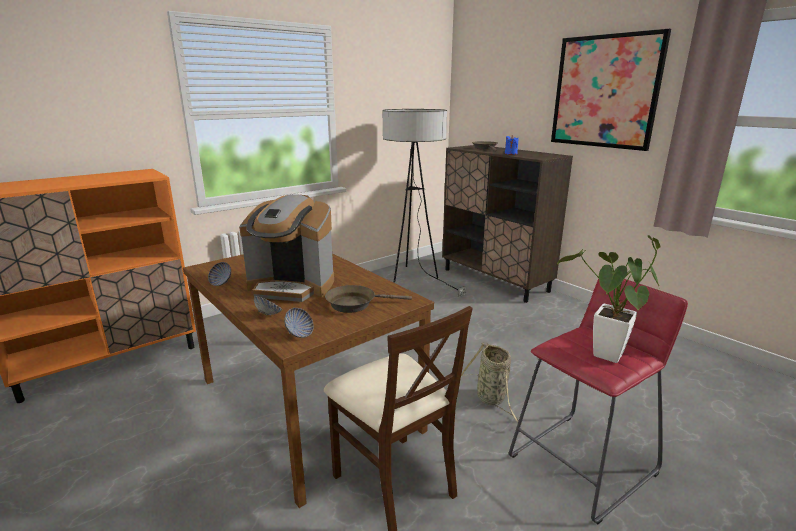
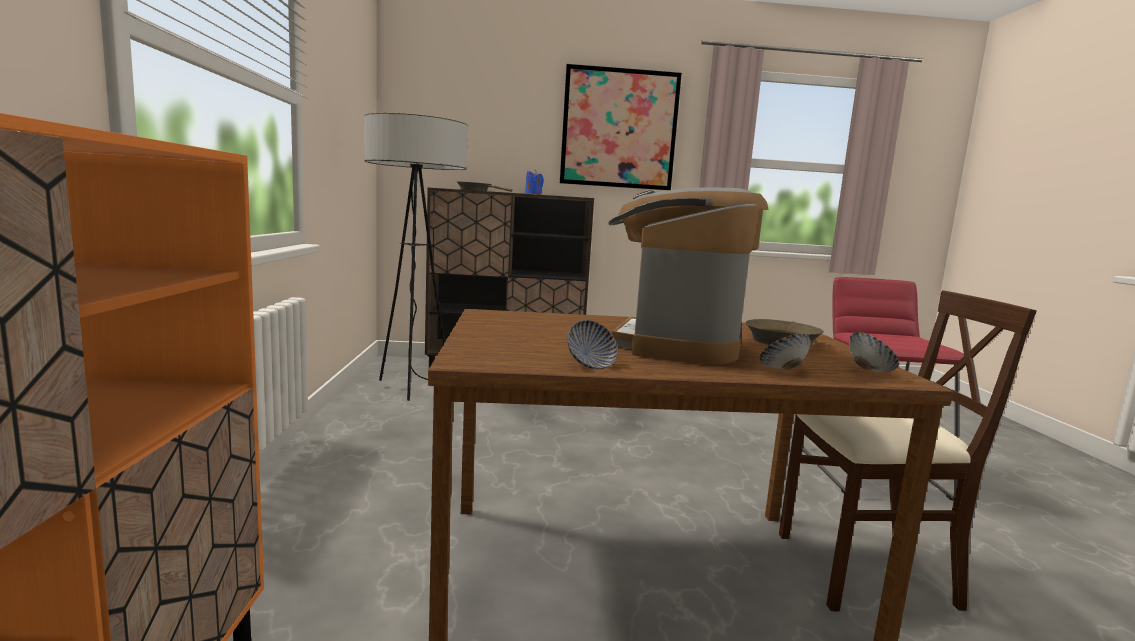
camera: 55 degrees left, 10 degrees down
coffee machine [239,194,334,302] -> coffee machine turned 150 degrees clockwise [608,187,769,365]
basket [461,343,522,424] -> none
potted plant [556,235,661,363] -> none

